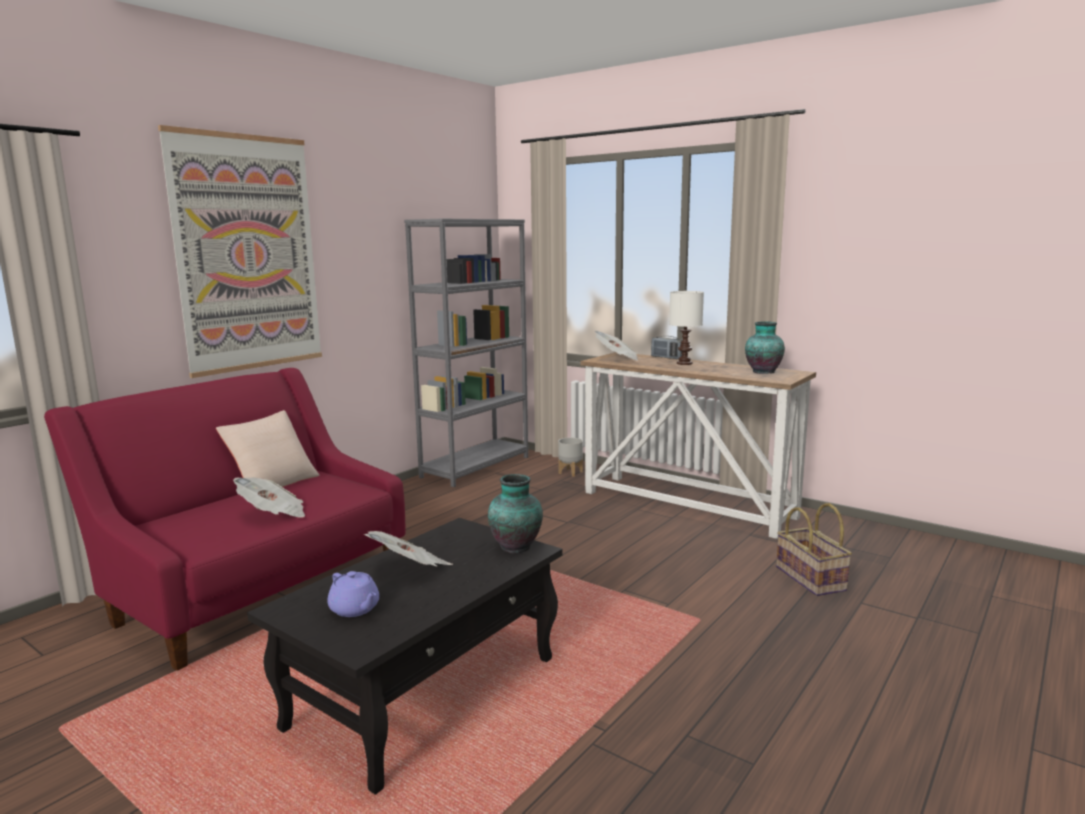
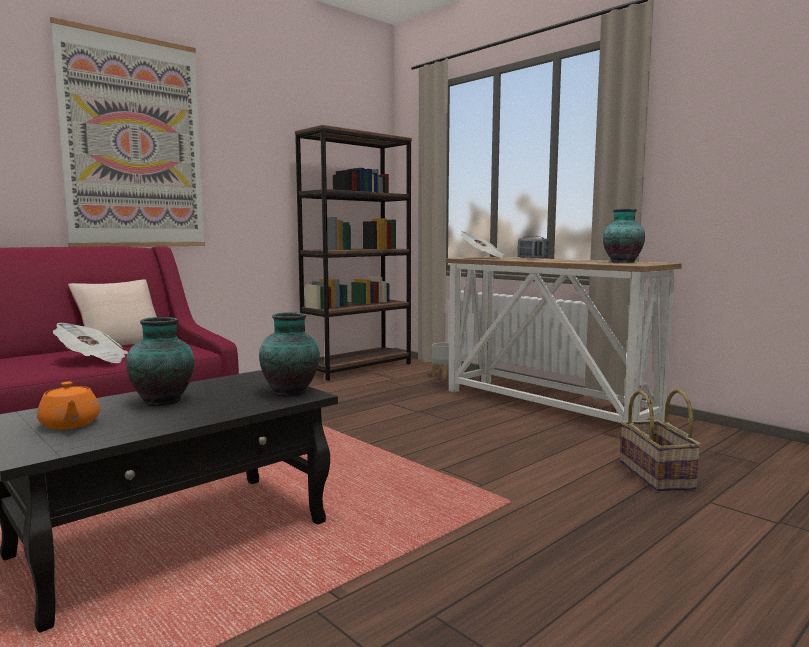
camera: 10 degrees right, 5 degrees down
purple teapot [327,571,379,617] -> orange teapot [37,381,100,430]
newspaper [364,531,453,566] -> vase [126,317,195,406]
grey bookcase [404,219,528,487] -> brown bookcase [295,125,412,381]
white table lamp [669,291,704,365] -> none

